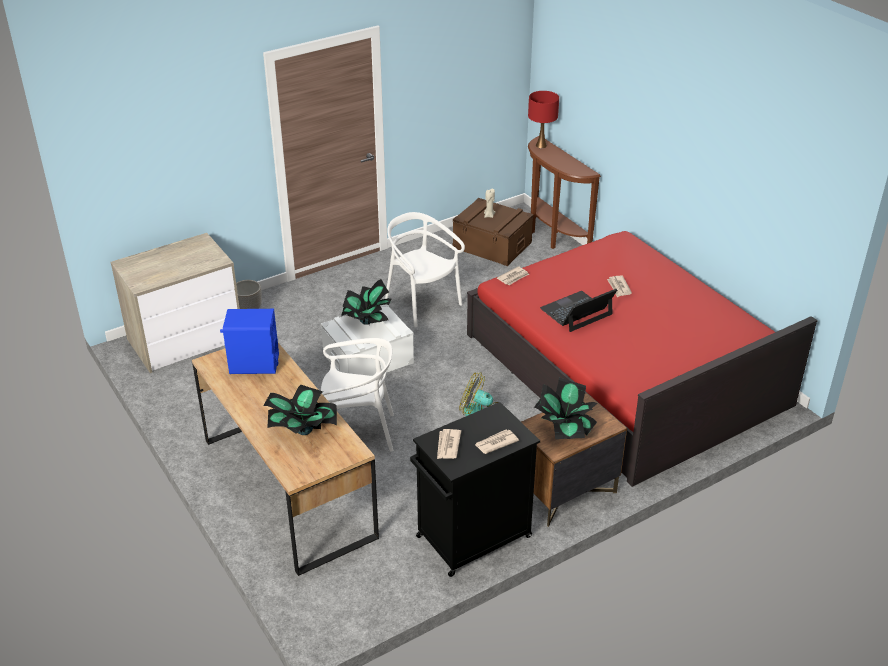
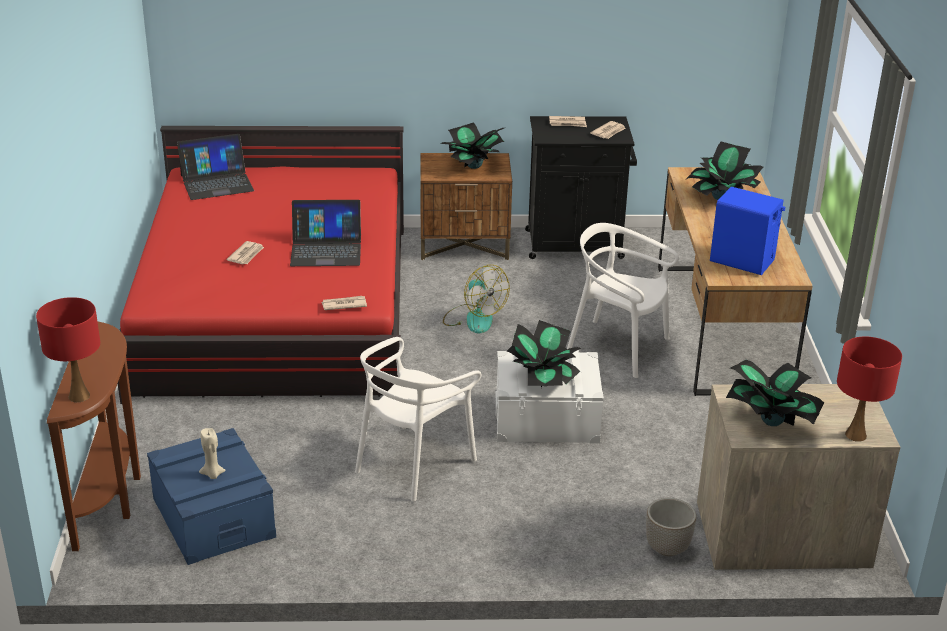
camera: 150 degrees left, 5 degrees down
white chair [385,212,465,327] -> white chair turned 45 degrees clockwise [355,337,482,501]
brown storage box [453,198,534,266] -> blue storage box [147,428,276,565]
none -> laptop [177,134,254,200]
none -> potted plant [726,360,824,426]
none -> red table lamp [837,336,902,442]

